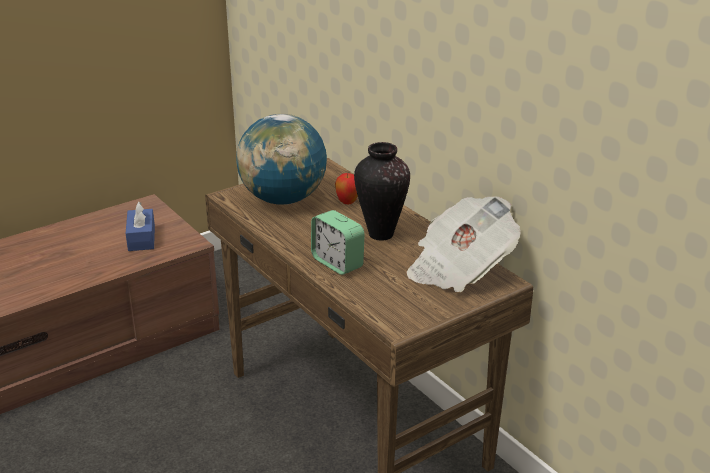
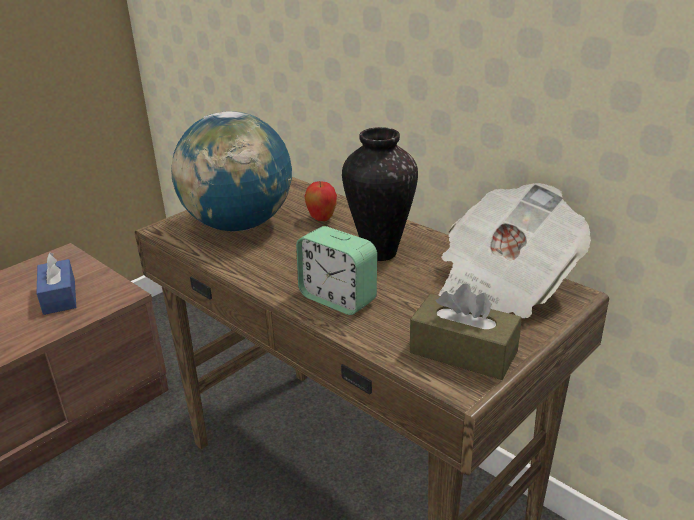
camera: 10 degrees left, 0 degrees up
none -> brown tissue box [410,284,522,380]

